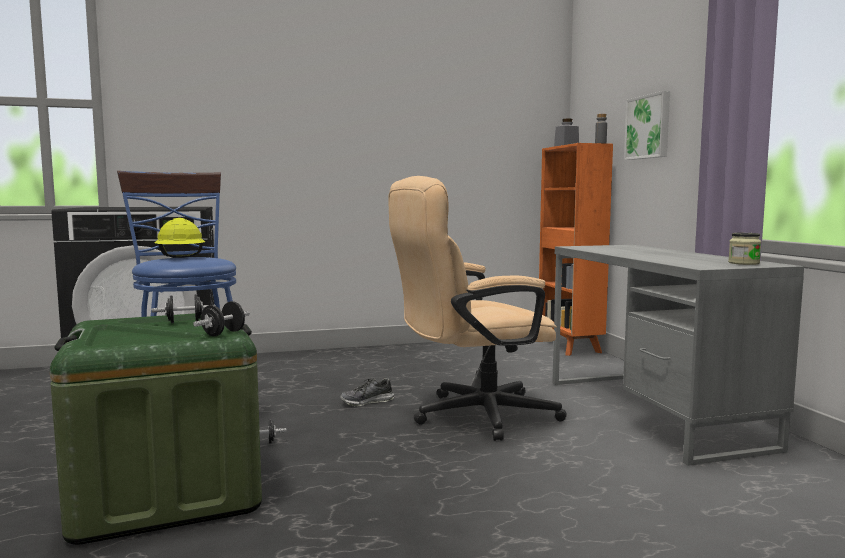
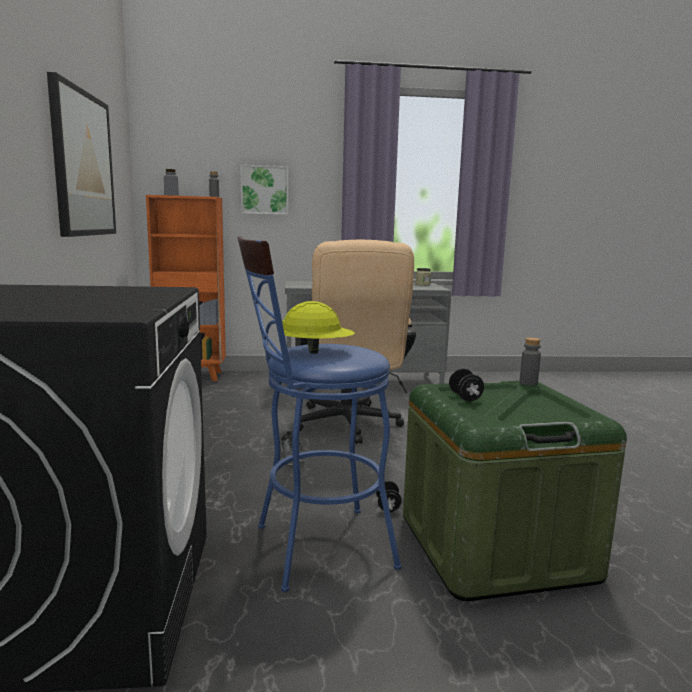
camera: 80 degrees left, 5 degrees up
black dumbbell [193,301,250,336] -> grey bottle [519,338,541,386]
none -> picture [47,72,116,237]

